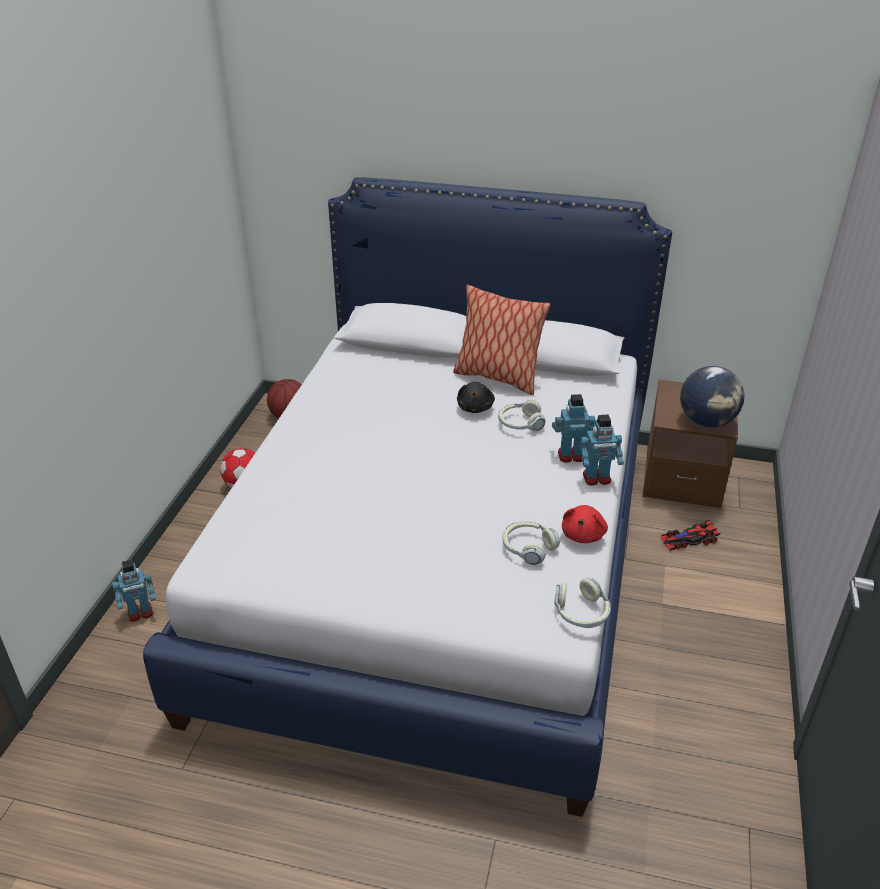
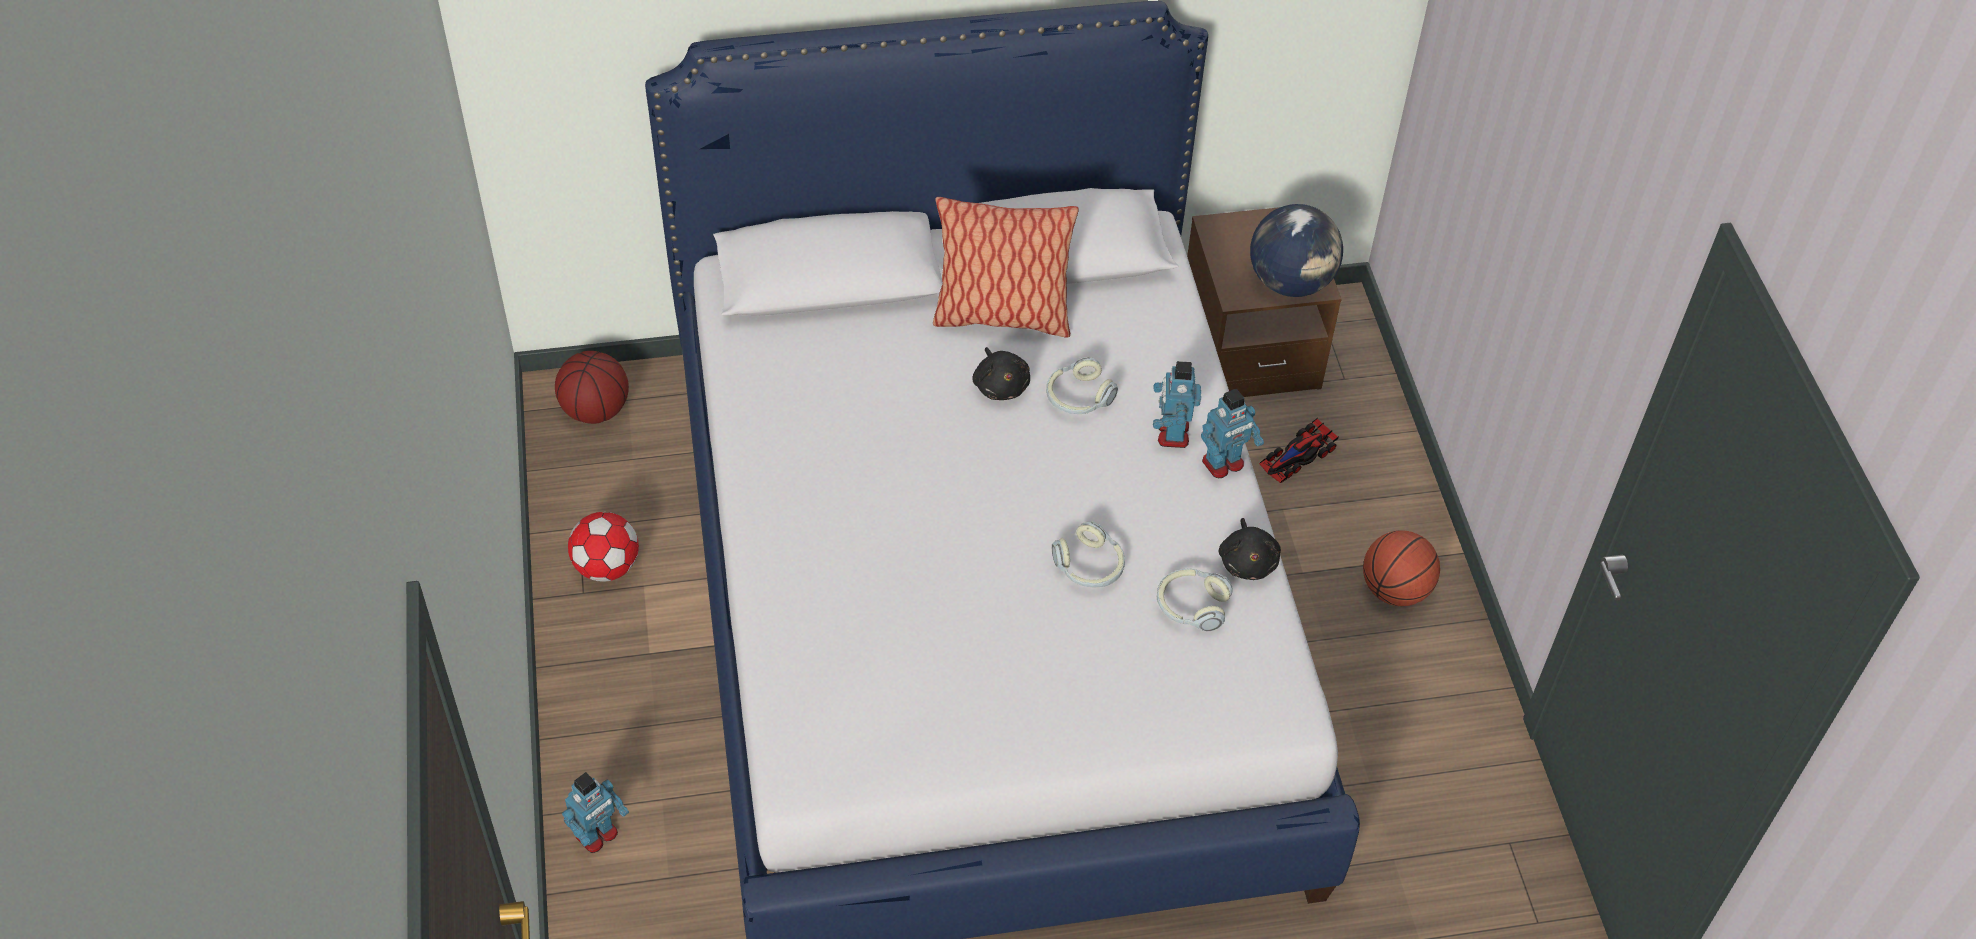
camera: 25 degrees left, 15 degrees up
toy robot [552,394,595,463] -> toy robot turned 60 degrees counterclockwise [1153,361,1201,448]
headphones [554,577,611,628] -> headphones moved to [1052,521,1125,587]
red plush toy [562,505,608,543] -> black plush toy [1219,518,1281,580]
none -> basketball [1363,530,1440,606]

